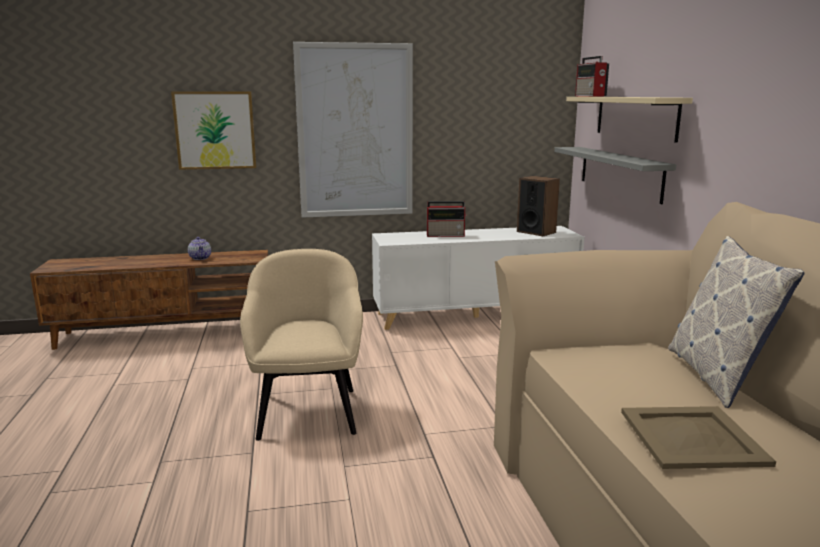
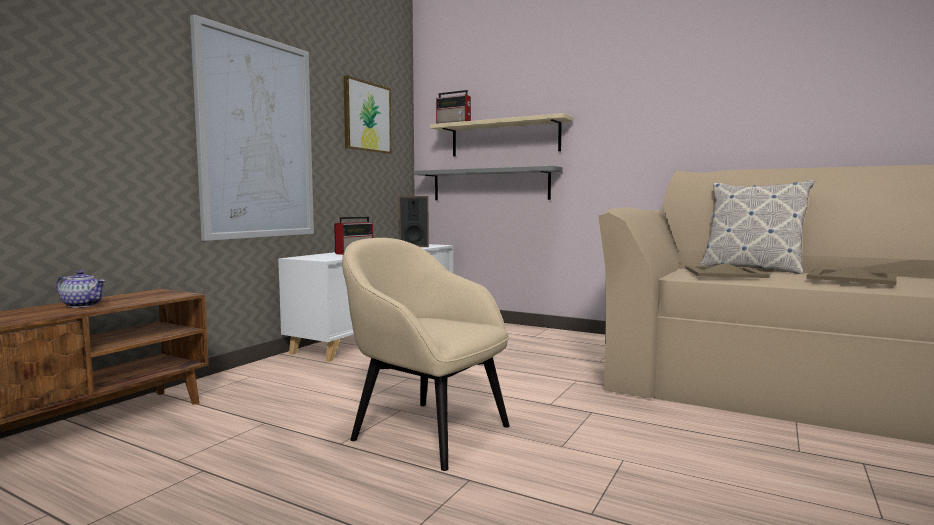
camera: 50 degrees left, 10 degrees down
picture [171,91,257,170] -> picture moved to [343,75,392,154]
none -> beige tray [685,263,770,278]

